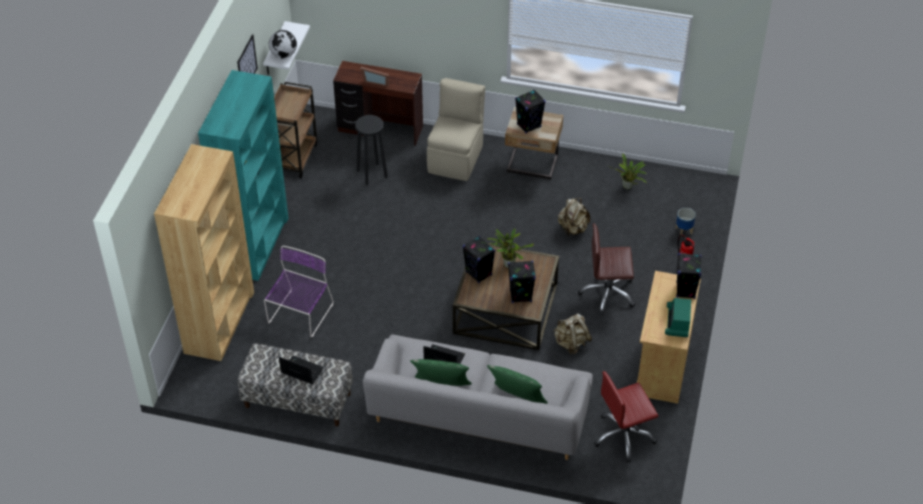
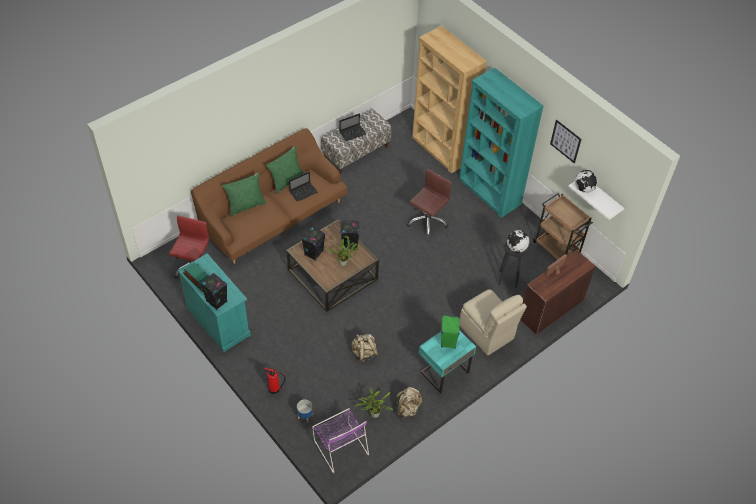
camera: 125 degrees right, 5 degrees up
purple chair [264,246,334,338] -> purple chair moved to [312,408,369,473]
grey sofa [363,335,593,460] -> brown sofa [191,128,347,264]
beige nightstand [505,107,563,180] -> turquoise nightstand [419,330,476,394]
black speaker [515,90,546,133] -> green speaker [441,315,460,349]
beige backpack [554,314,592,354] -> beige backpack moved to [397,387,422,419]
brown office chair [578,223,635,315] -> brown office chair moved to [407,169,452,238]
beige cabinet [637,271,701,404] -> turquoise cabinet [178,253,251,352]
none -> globe [507,230,529,253]

